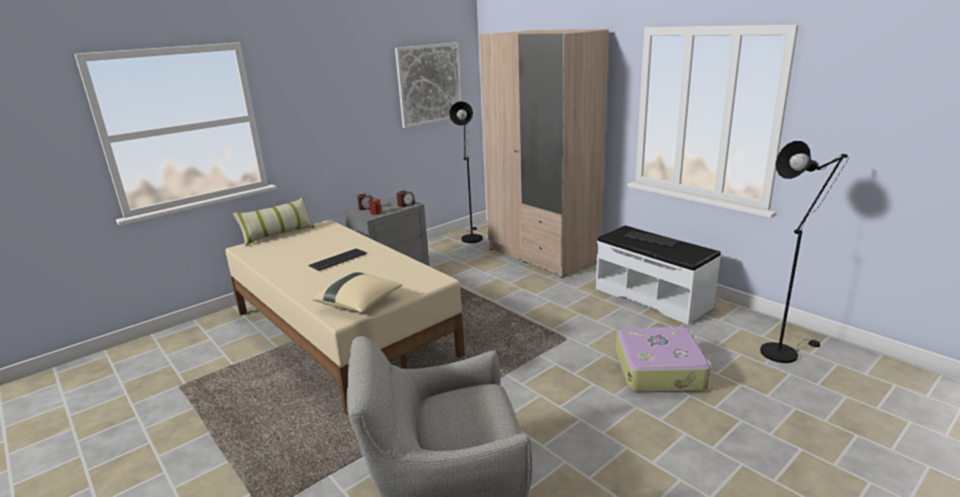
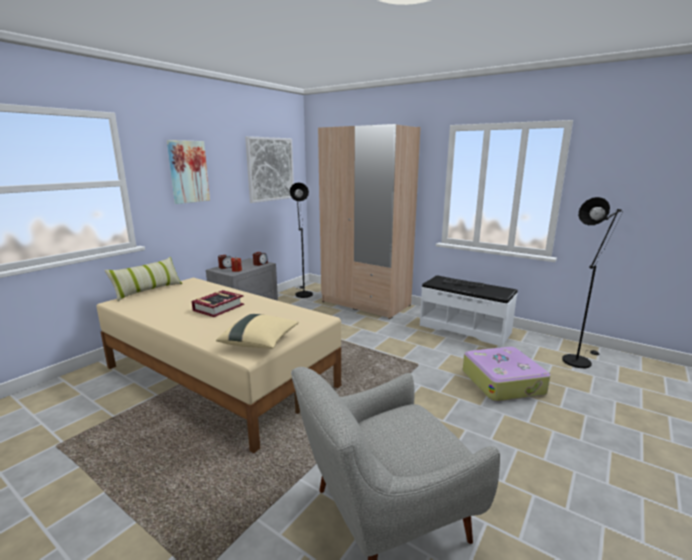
camera: 15 degrees left, 5 degrees down
keyboard [308,248,367,271] -> book [192,290,244,317]
none -> picture [167,140,210,204]

